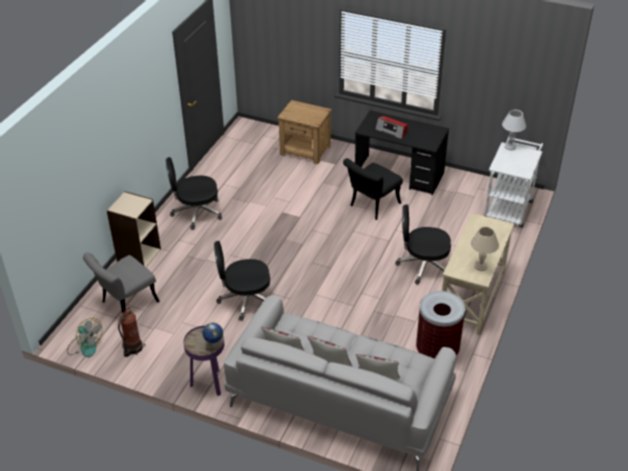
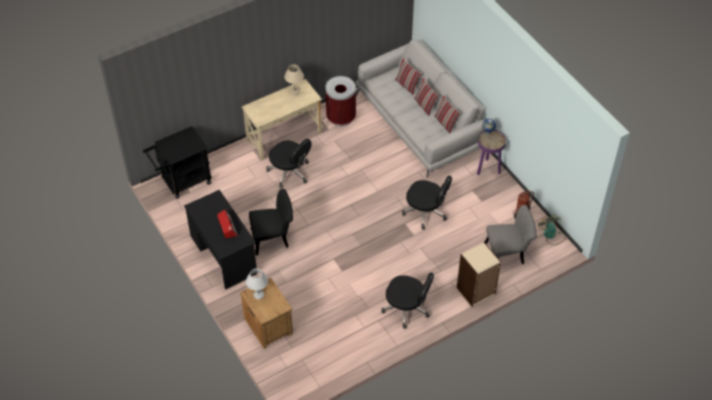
camera: 145 degrees left, 10 degrees up
white cart [484,136,543,228] -> black cart [143,126,212,199]
white table lamp [502,110,526,150] -> white table lamp moved to [246,268,268,299]

